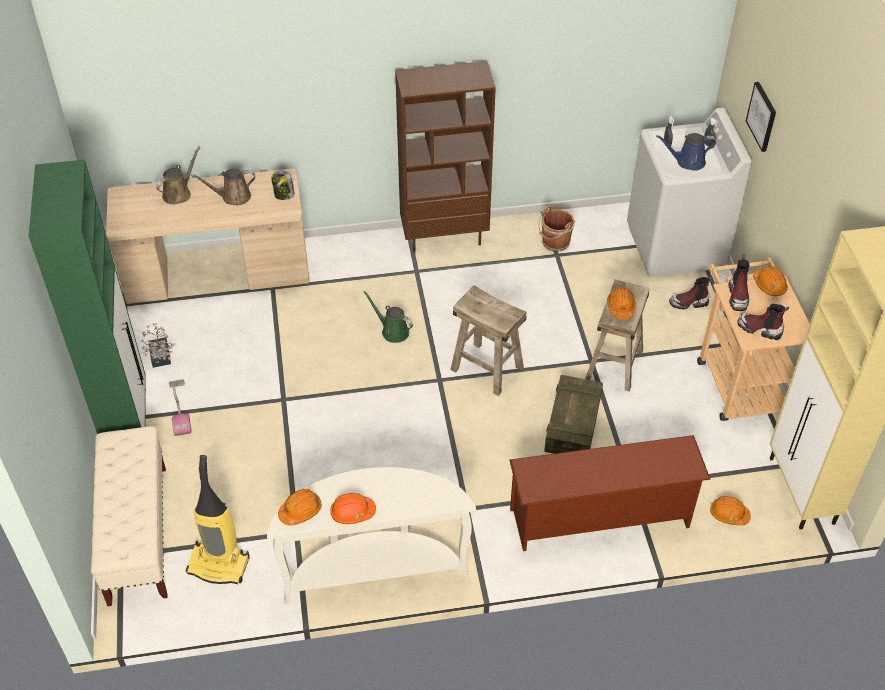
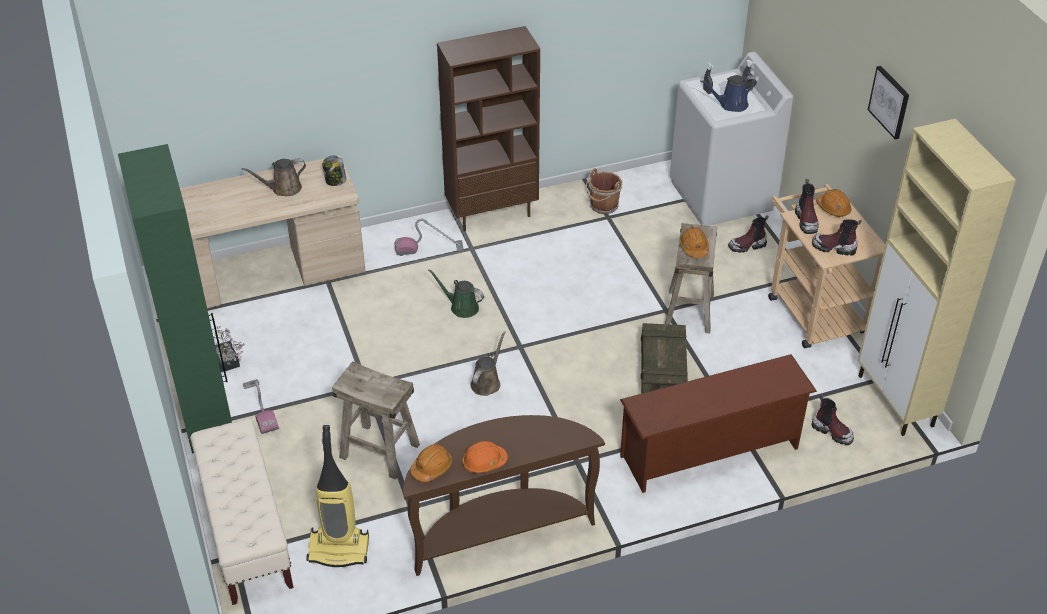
camera: 10 degrees left, 5 degrees down
brown watering can [156,147,200,204] -> brown watering can moved to [470,331,506,396]
white console table [267,467,476,604] -> brown console table [403,415,605,576]
beige stool [450,285,526,396] -> beige stool moved to [332,361,420,480]
orange hard hat [710,496,751,526] -> boot [811,395,854,445]
picture [746,82,776,152] -> picture moved to [868,66,909,139]
none -> vacuum cleaner [395,219,463,256]

